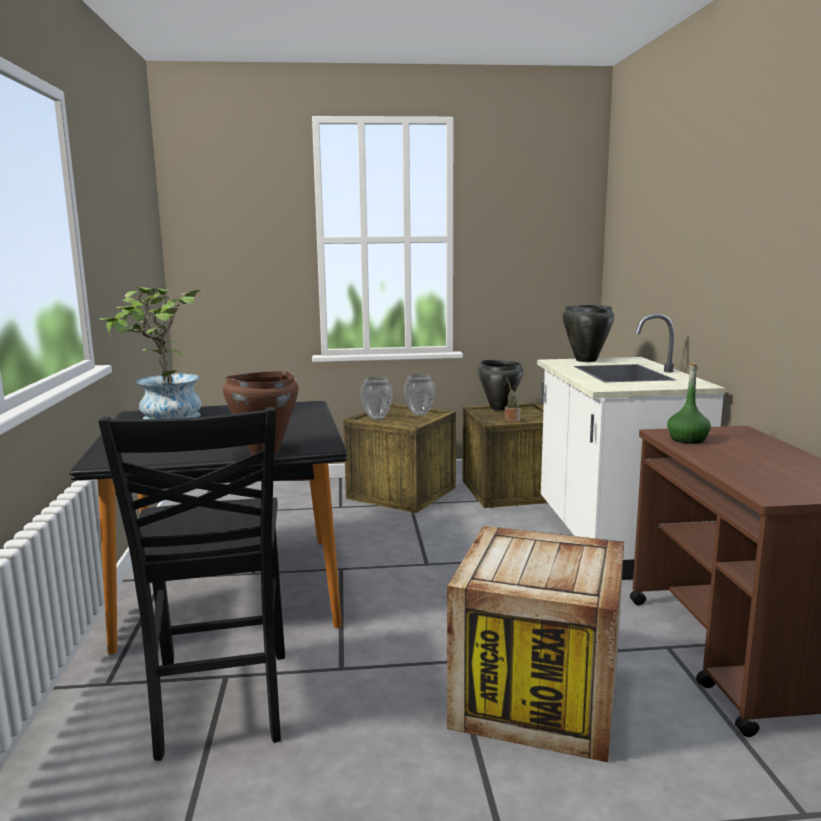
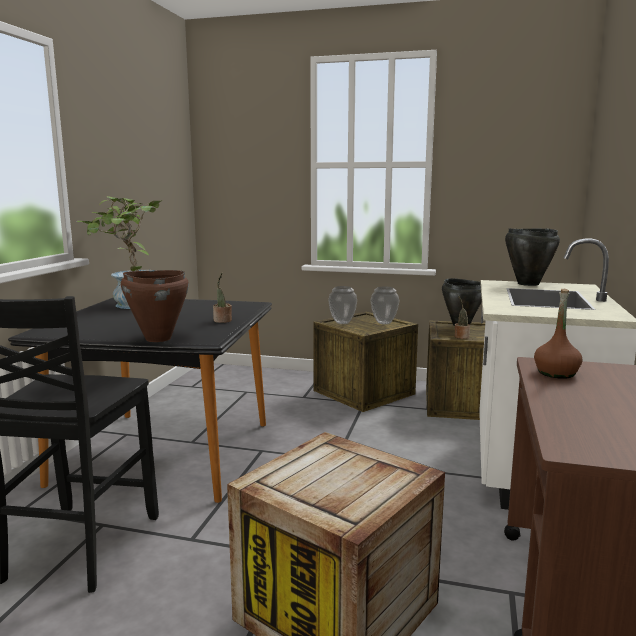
camera: 20 degrees right, 0 degrees up
green bottle [667,362,711,444] -> brown bottle [534,289,582,379]
none -> potted plant [213,273,232,323]

